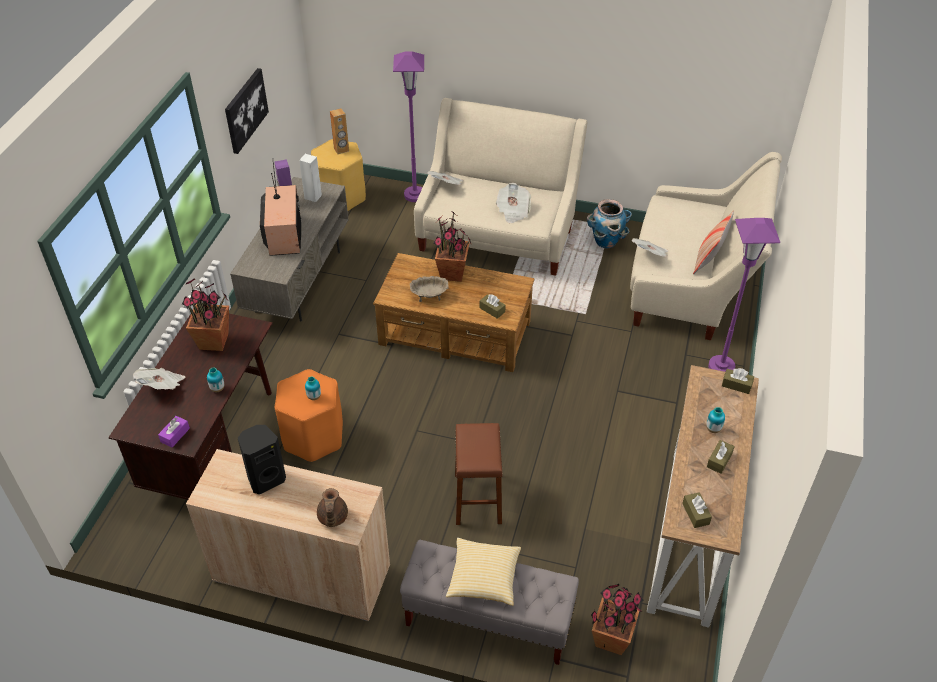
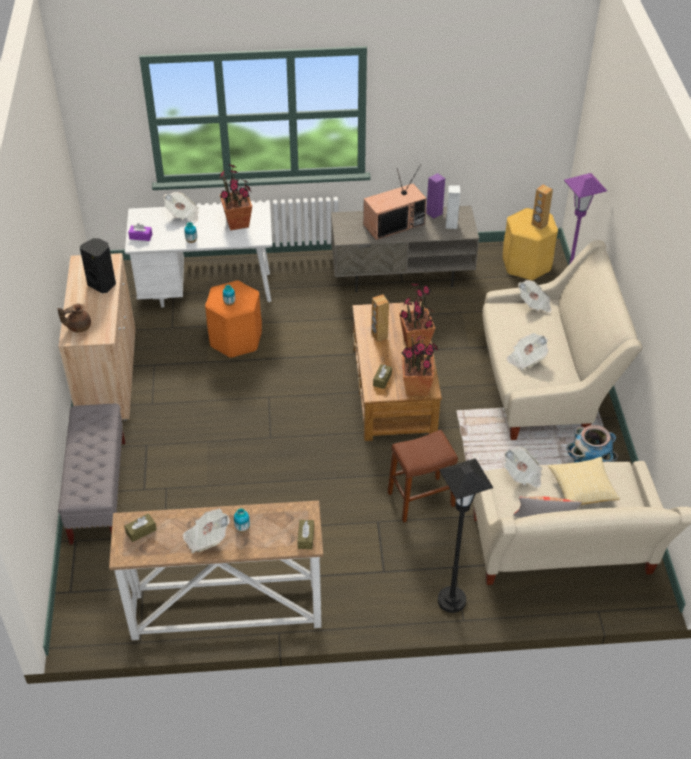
camera: 70 degrees right, 0 degrees up
brown desk [108,314,273,500] -> white desk [125,202,272,308]
picture [225,68,269,154] -> none
beige bowl [410,276,449,302] -> brown speaker [371,294,389,341]
pillow [446,538,521,606] -> pillow moved to [548,457,620,505]
brown stool [455,423,503,525] -> brown stool moved to [388,430,458,522]
potted plant [591,584,643,655] -> potted plant moved to [401,334,438,396]
brown tissue box [707,440,735,474] -> newspaper [182,509,230,554]
purple floor lamp [708,218,780,372] -> black floor lamp [438,458,493,613]

